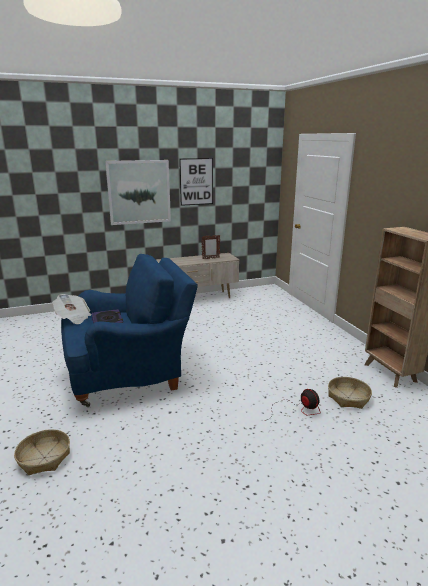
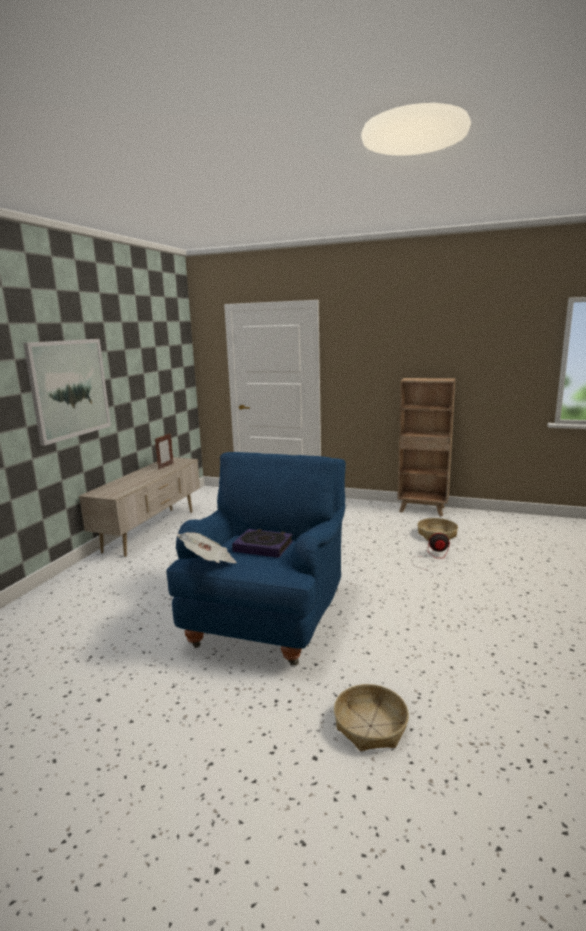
camera: 50 degrees left, 5 degrees down
picture [179,158,213,206] -> none

